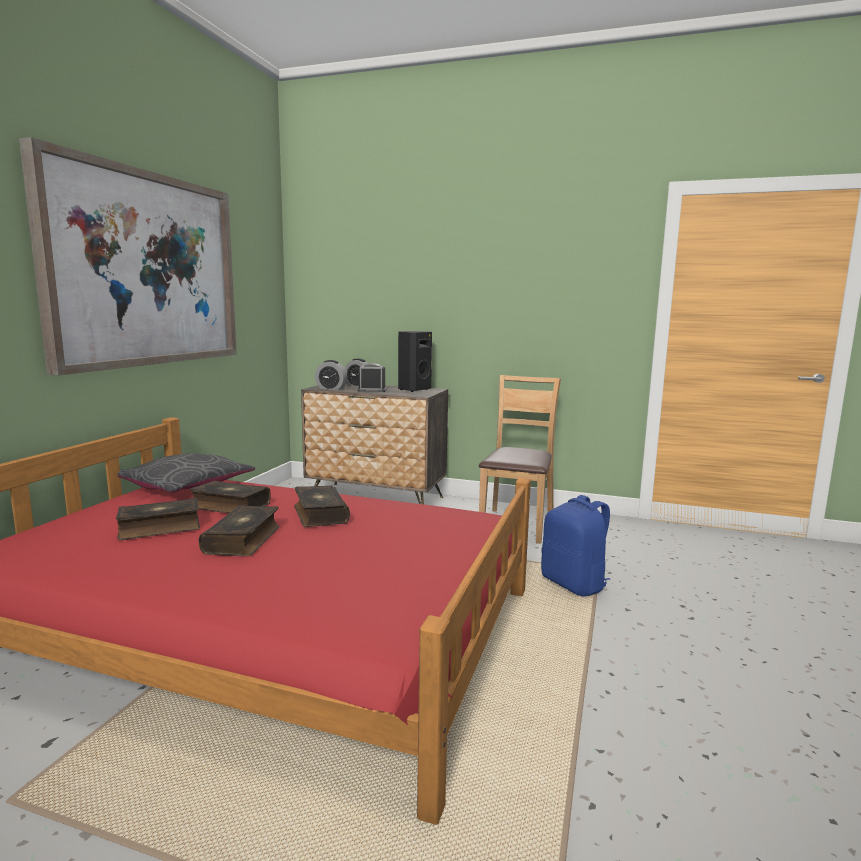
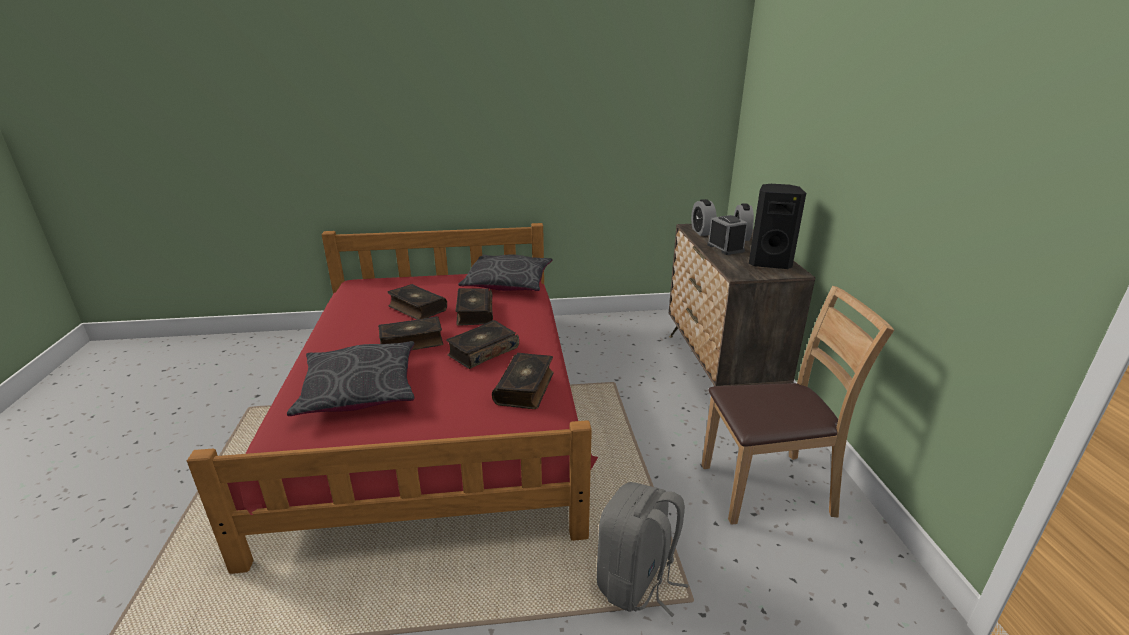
camera: 65 degrees right, 15 degrees up
picture [19,137,237,375] -> none
blue backpack [541,495,611,596] -> grey backpack [597,482,688,617]
none -> grey pillow [287,341,415,416]
none -> book [492,353,554,409]

